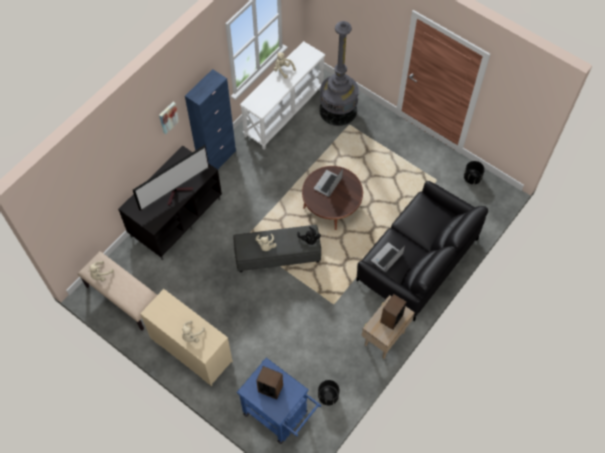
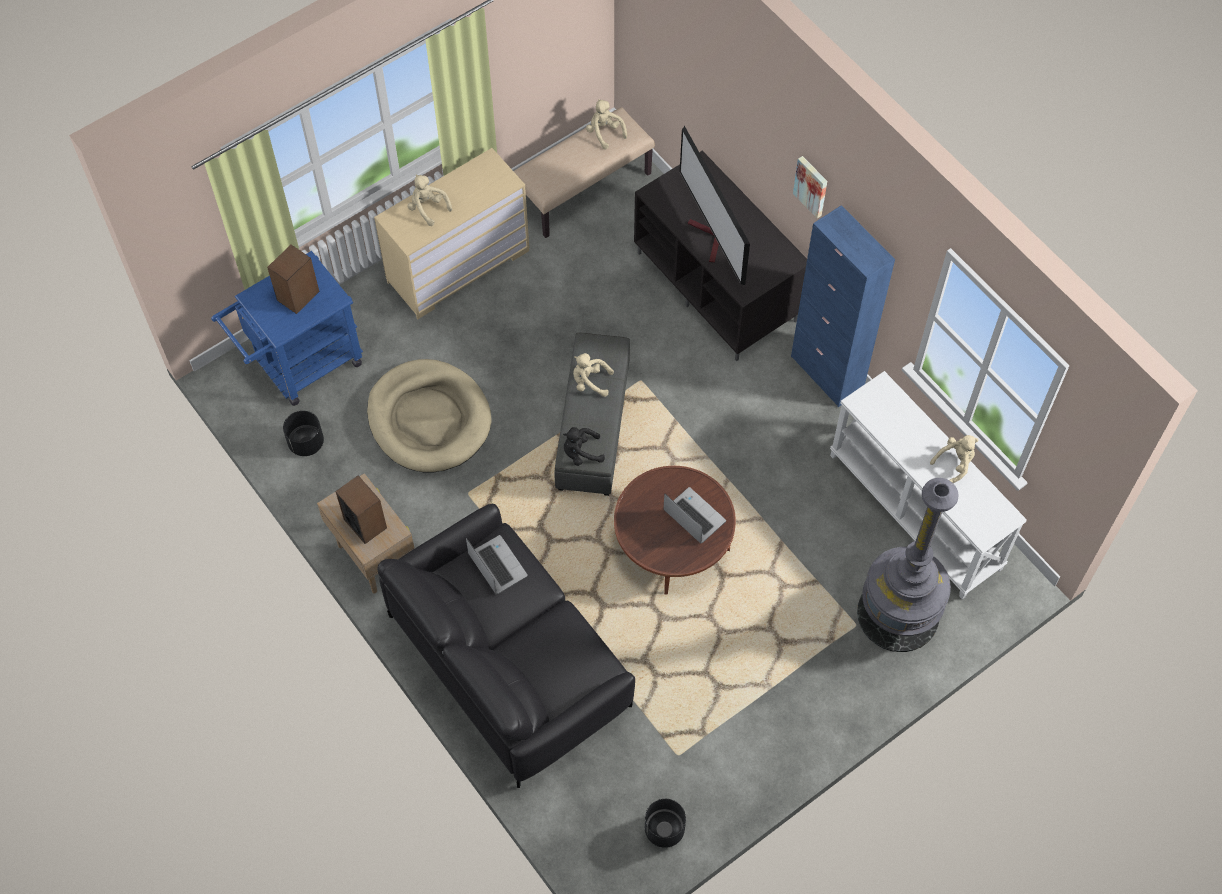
camera: 105 degrees right, 0 degrees up
none -> beige dog bed [367,359,491,473]

